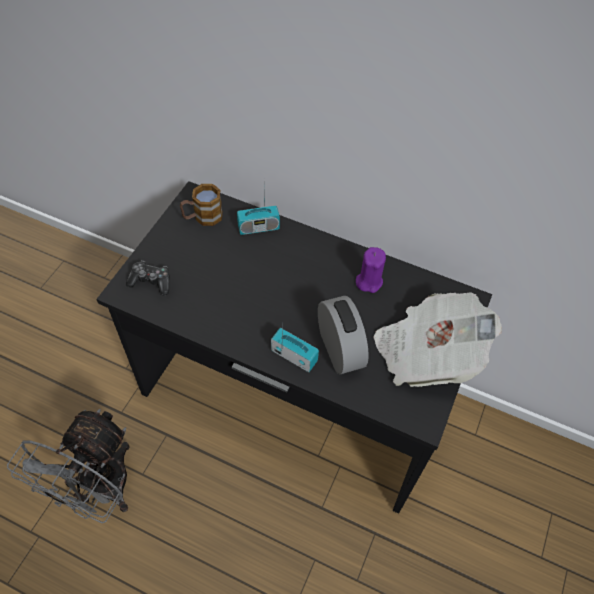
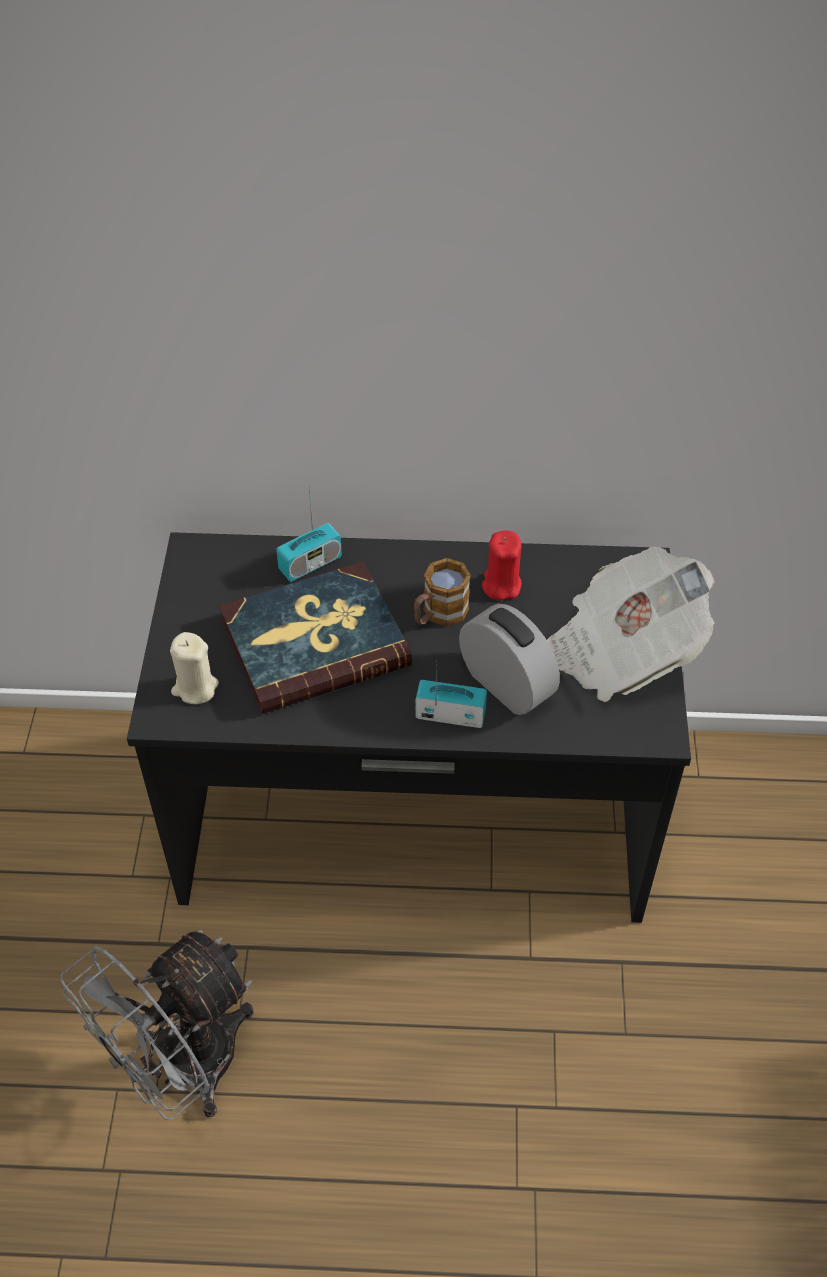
camera: 20 degrees left, 5 degrees down
grey fan [7,409,130,523] -> grey fan turned 45 degrees clockwise [60,930,254,1120]
game controller [126,261,170,296] -> beige candle [170,632,219,704]
mug [180,184,223,226] -> mug moved to [414,558,471,627]
purple candle [356,247,386,293] -> red candle [482,530,522,600]
none -> book [219,562,412,714]

